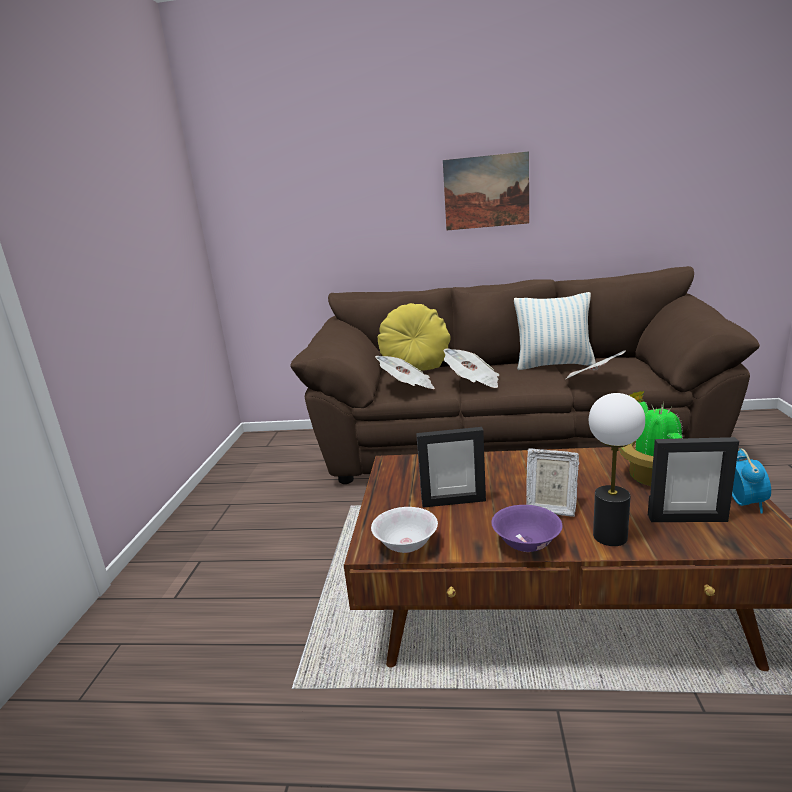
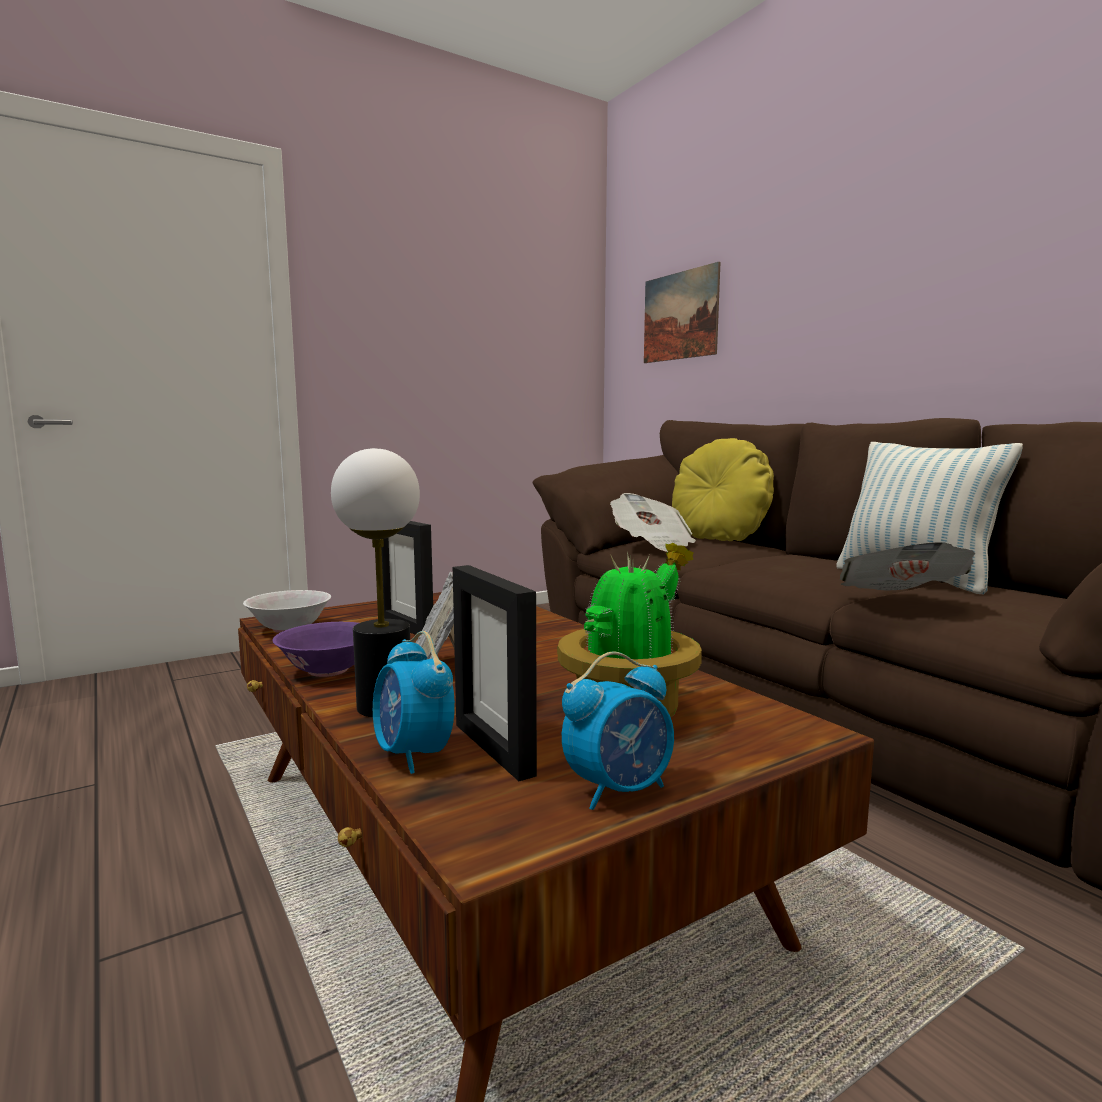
camera: 50 degrees right, 10 degrees down
picture [443,151,529,231] -> picture moved to [644,262,720,363]
newspaper [444,348,499,388] -> none
none -> alarm clock [373,631,455,774]

